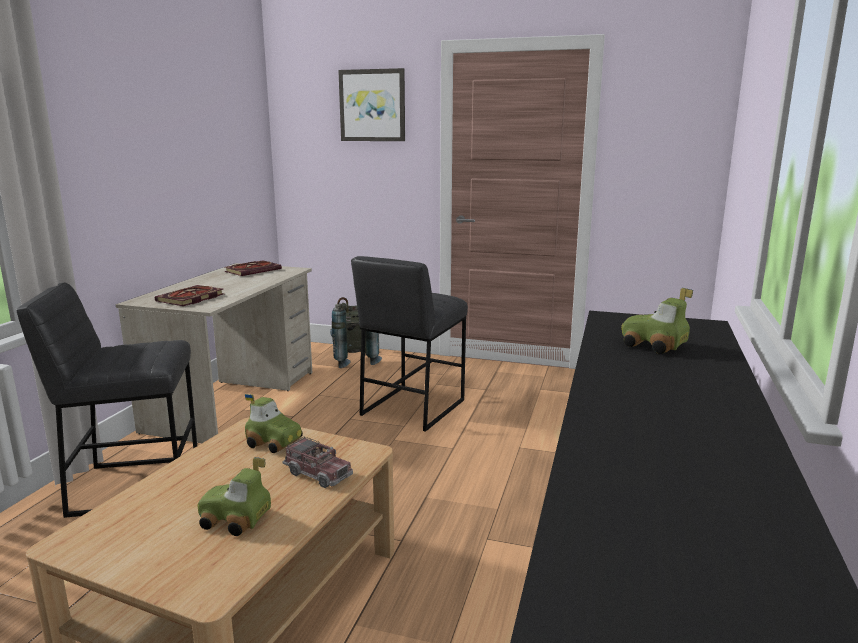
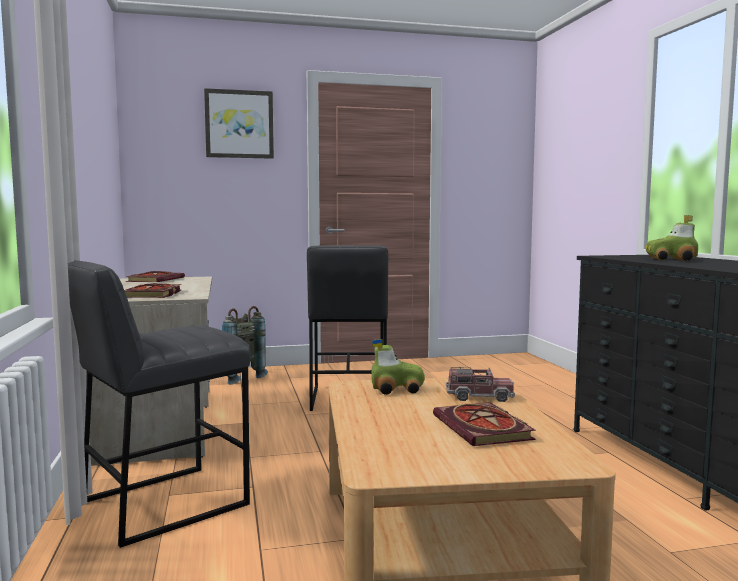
camera: 30 degrees left, 10 degrees down
toy car [197,457,271,536] -> book [433,402,536,446]

